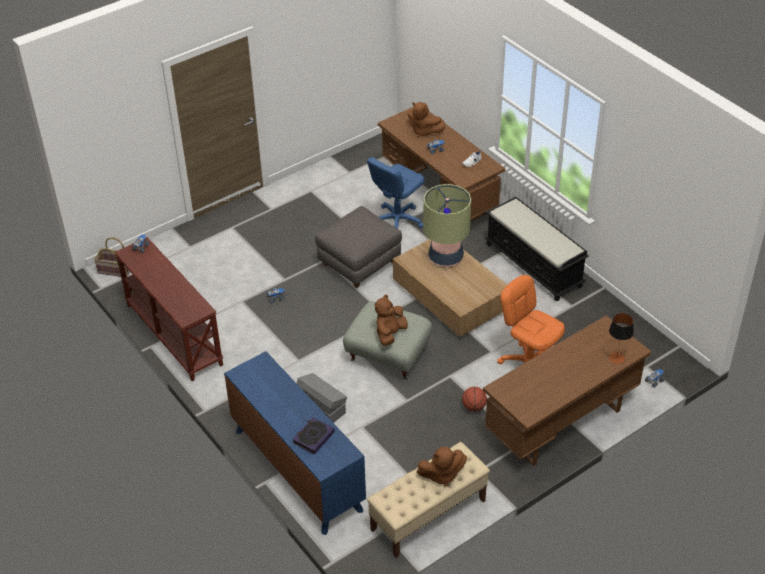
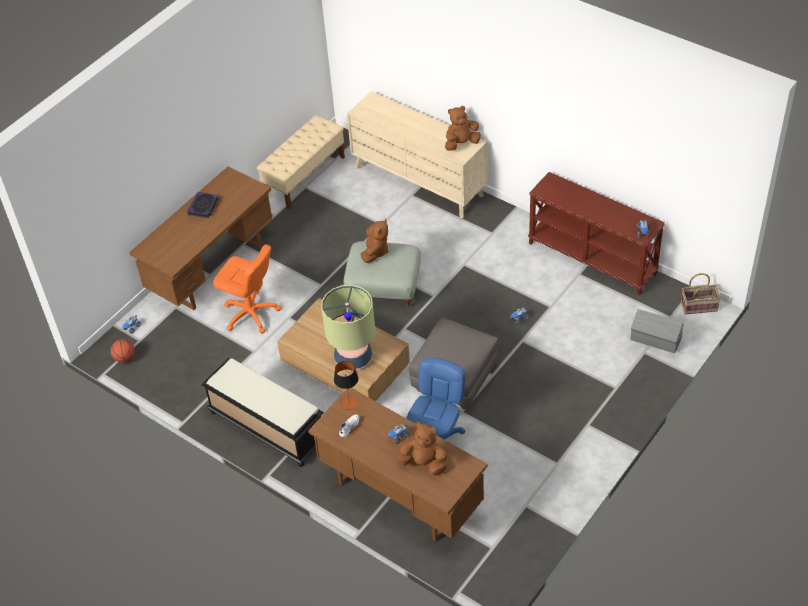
camera: 165 degrees right, 5 degrees up
blue dresser [224,351,366,535] -> beige dresser [347,91,487,218]
book [292,417,335,454] -> book moved to [187,192,219,218]
grey storage box [297,373,347,423] -> grey storage box moved to [630,309,683,353]
brown plush toy [417,447,467,487] -> brown plush toy moved to [445,106,481,151]
basketball [462,387,487,412] -> basketball moved to [111,339,135,363]
table lamp [609,313,634,364] -> table lamp moved to [334,361,359,410]

